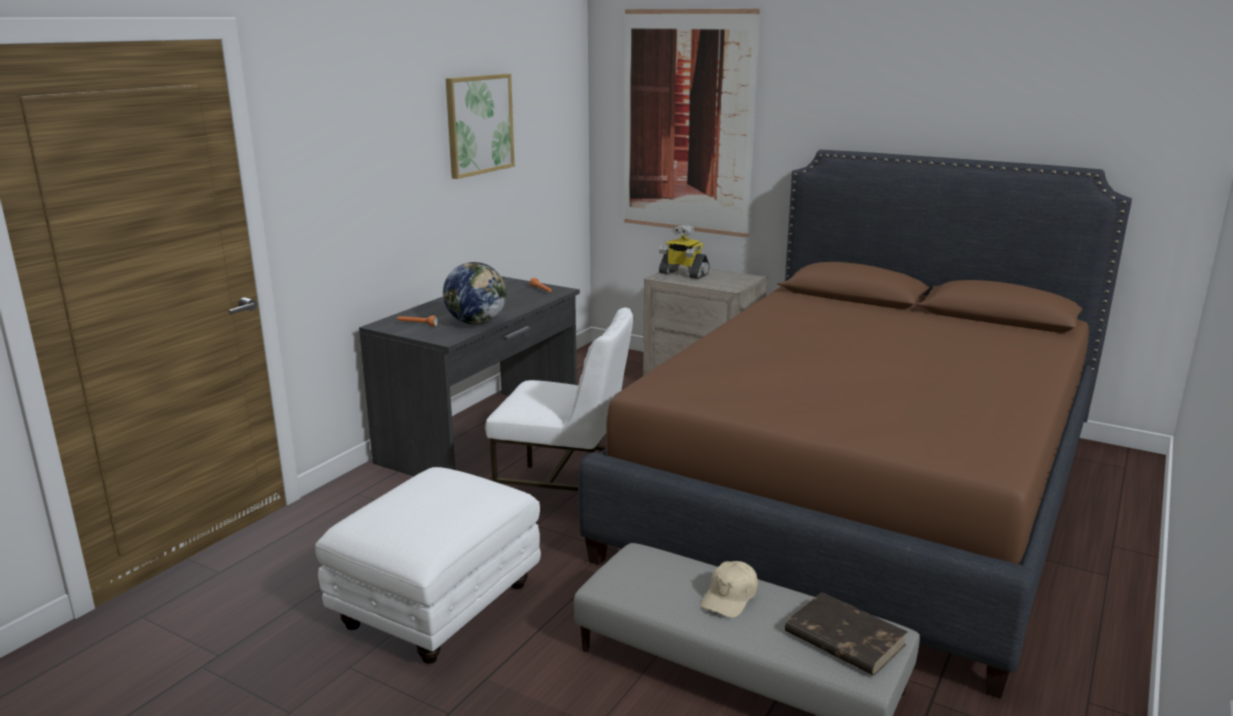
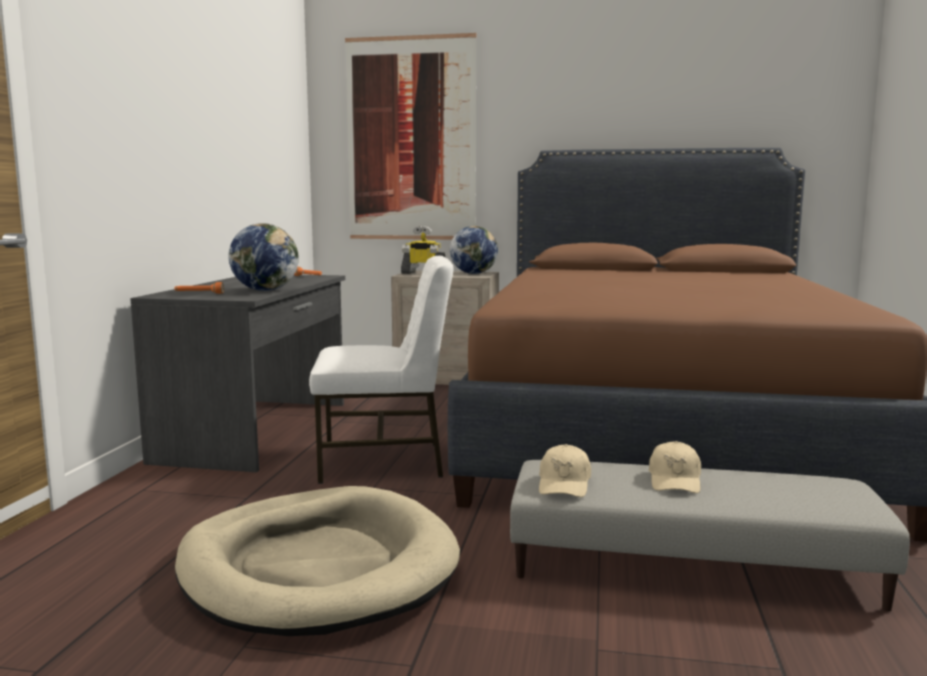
camera: 20 degrees left, 10 degrees down
white ottoman [315,467,541,664] -> beige dog bed [175,486,460,636]
picture [446,74,515,179] -> none
brown book [785,592,908,676] -> none
none -> globe [450,226,498,274]
none -> beige cap [539,444,591,497]

